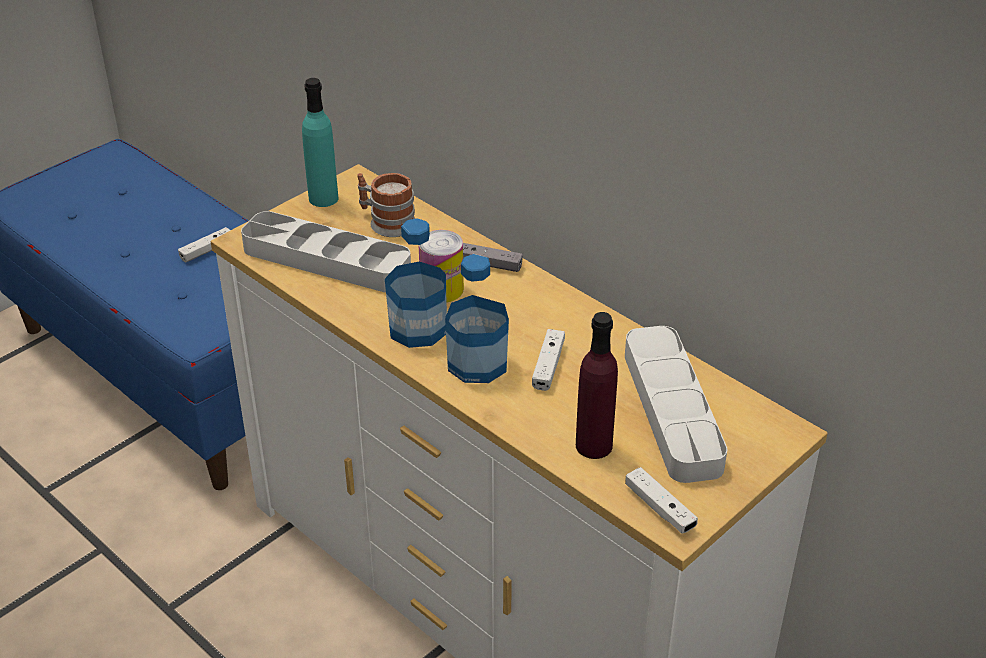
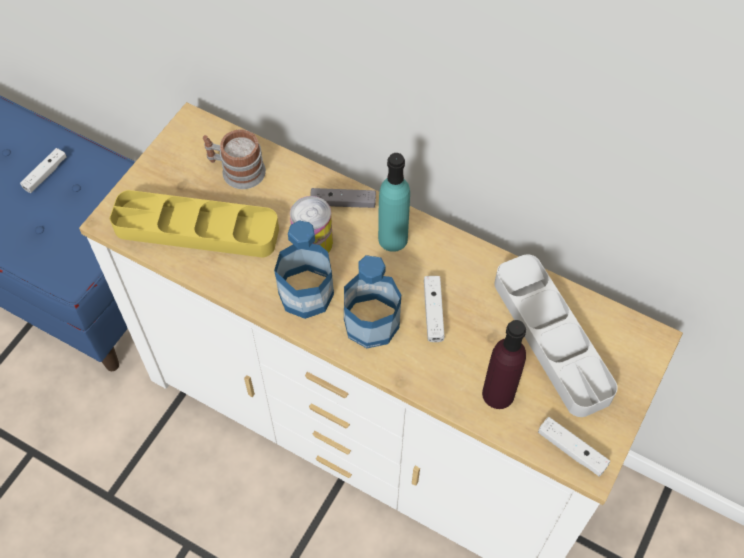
camera: 15 degrees left, 20 degrees up
grey tray [241,211,411,293] -> yellow tray [110,190,279,258]
turquoise bottle [302,78,339,207] -> turquoise bottle moved to [378,153,410,252]

